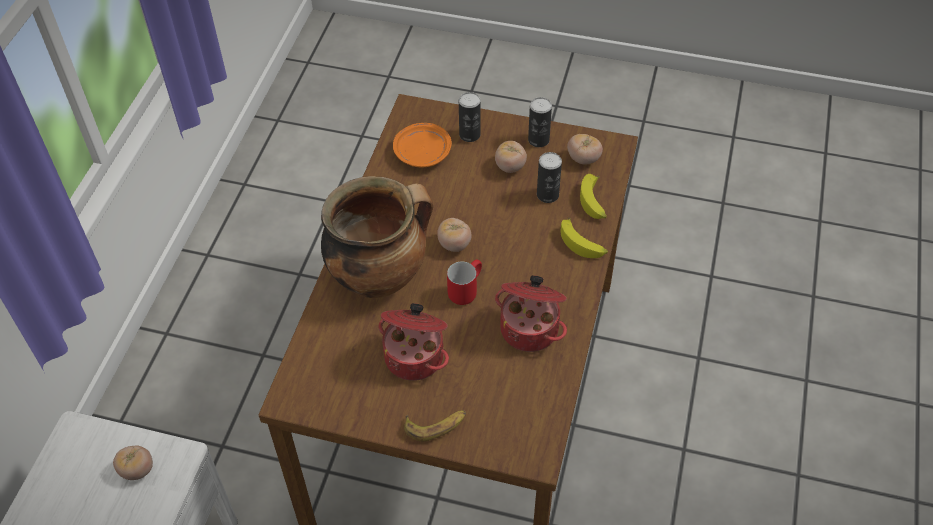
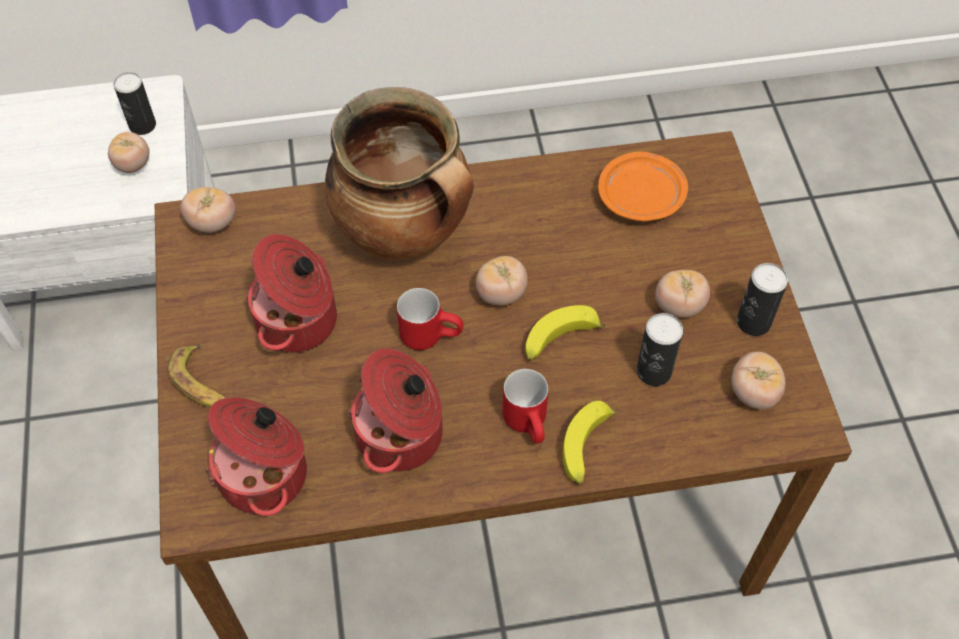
camera: 65 degrees right, 5 degrees up
can [459,92,481,142] -> can moved to [114,72,156,135]
banana [580,174,607,219] -> banana moved to [525,305,605,361]
none -> tomato [180,187,235,233]
none -> cooking pot [207,397,307,516]
none -> red mug [502,369,549,444]

